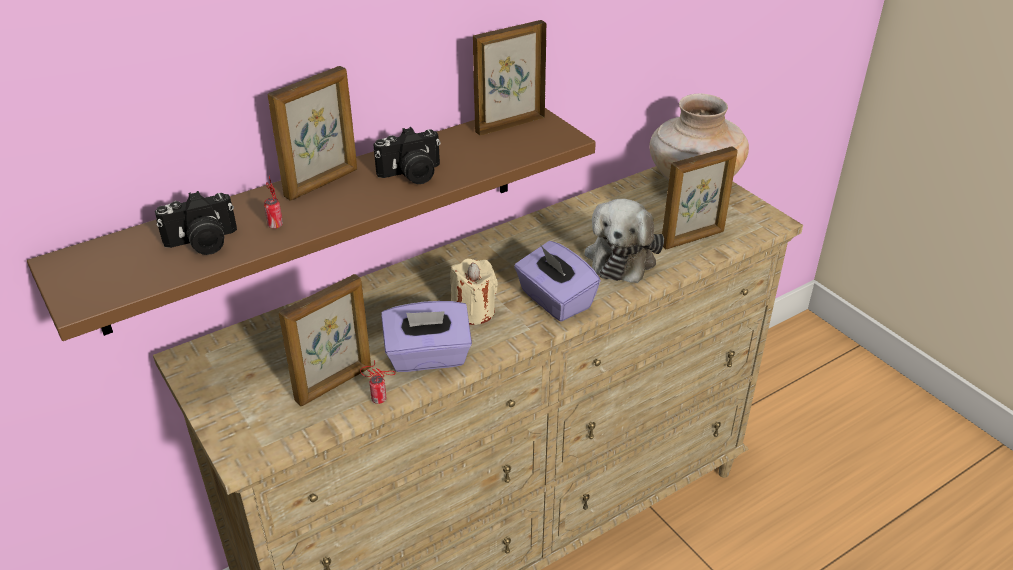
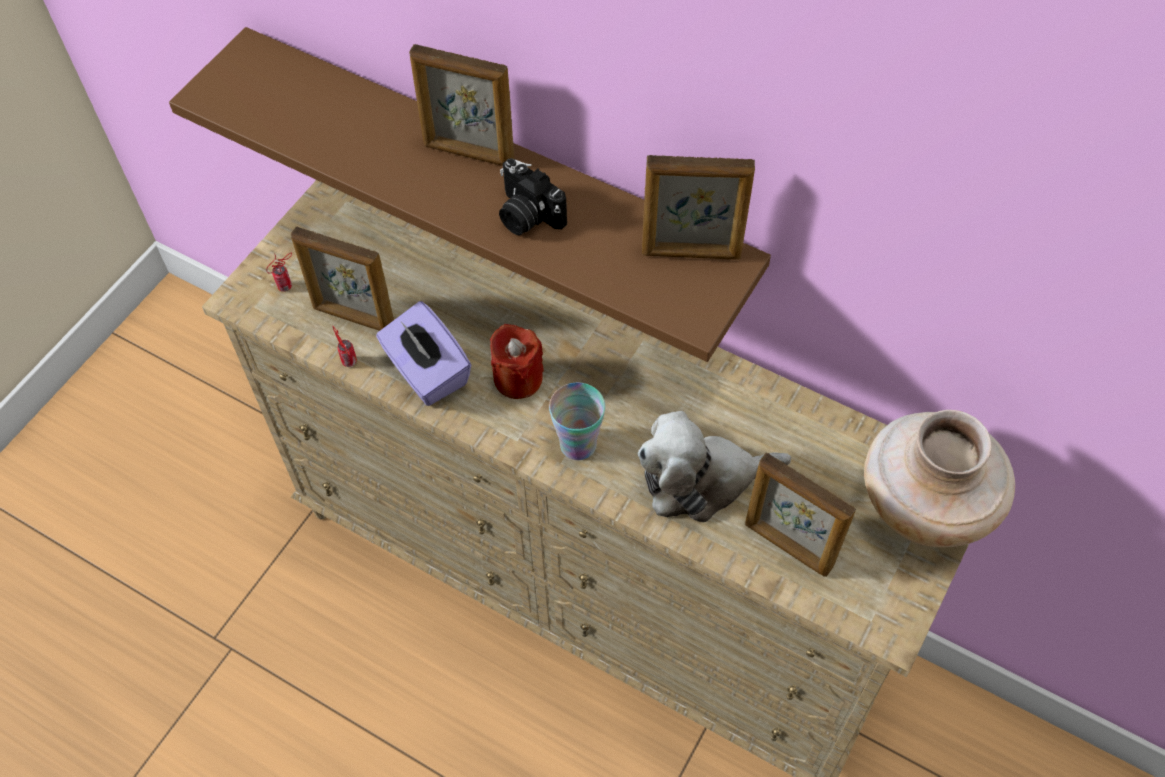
camera: 65 degrees right, 20 degrees up
camera [155,191,237,255] -> none
can [264,176,283,229] -> can moved to [266,253,292,292]
beige candle [450,258,498,325] -> red candle [490,324,544,399]
picture frame [473,20,547,136] -> picture frame turned 150 degrees clockwise [642,155,755,260]
purple tissue box [514,241,601,322] -> cup [549,383,605,460]

